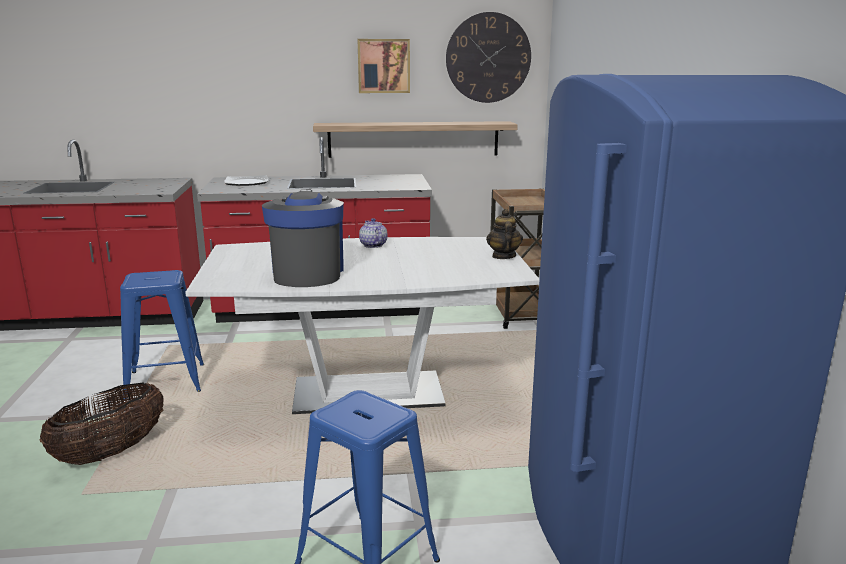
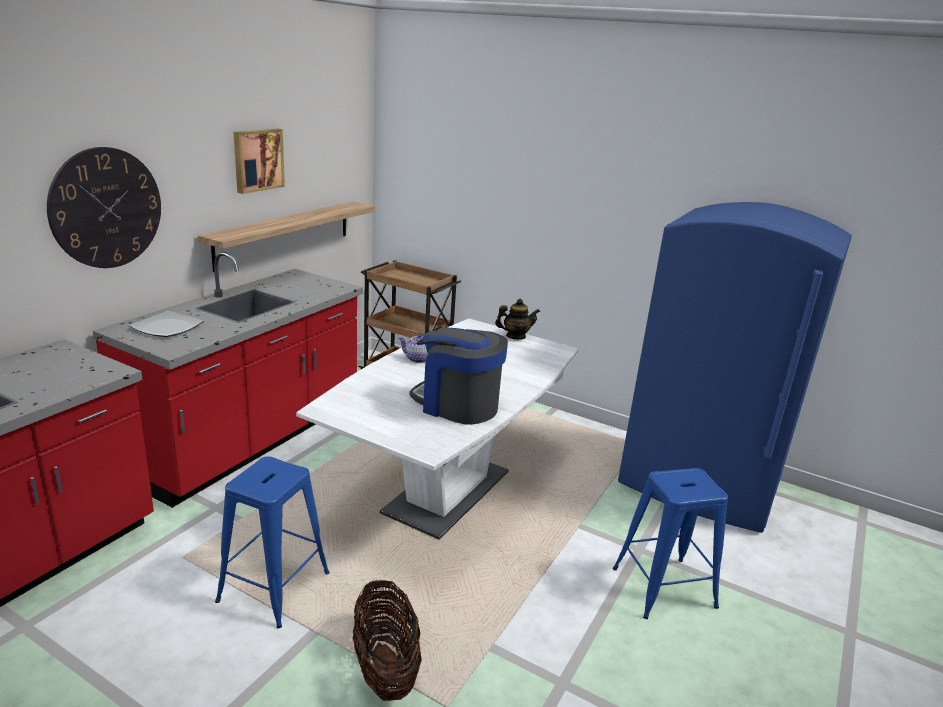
camera: 55 degrees left, 5 degrees up
wall clock [446,12,531,103] -> wall clock moved to [47,147,161,268]
teapot [486,209,523,259] -> teapot turned 135 degrees clockwise [495,299,540,340]

